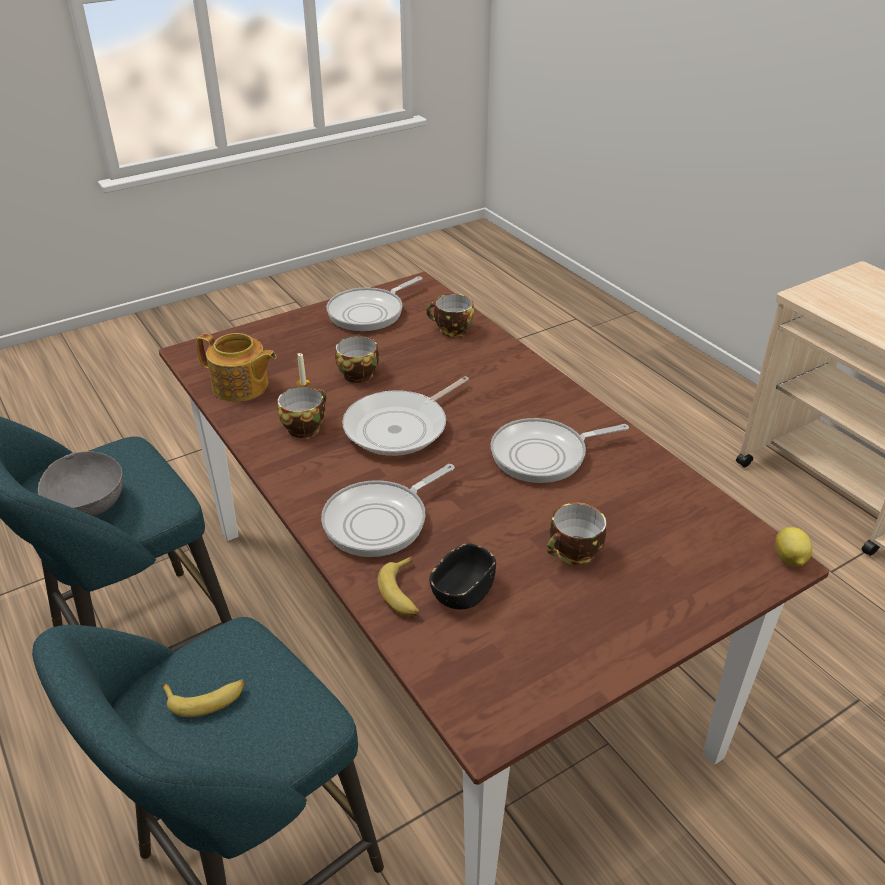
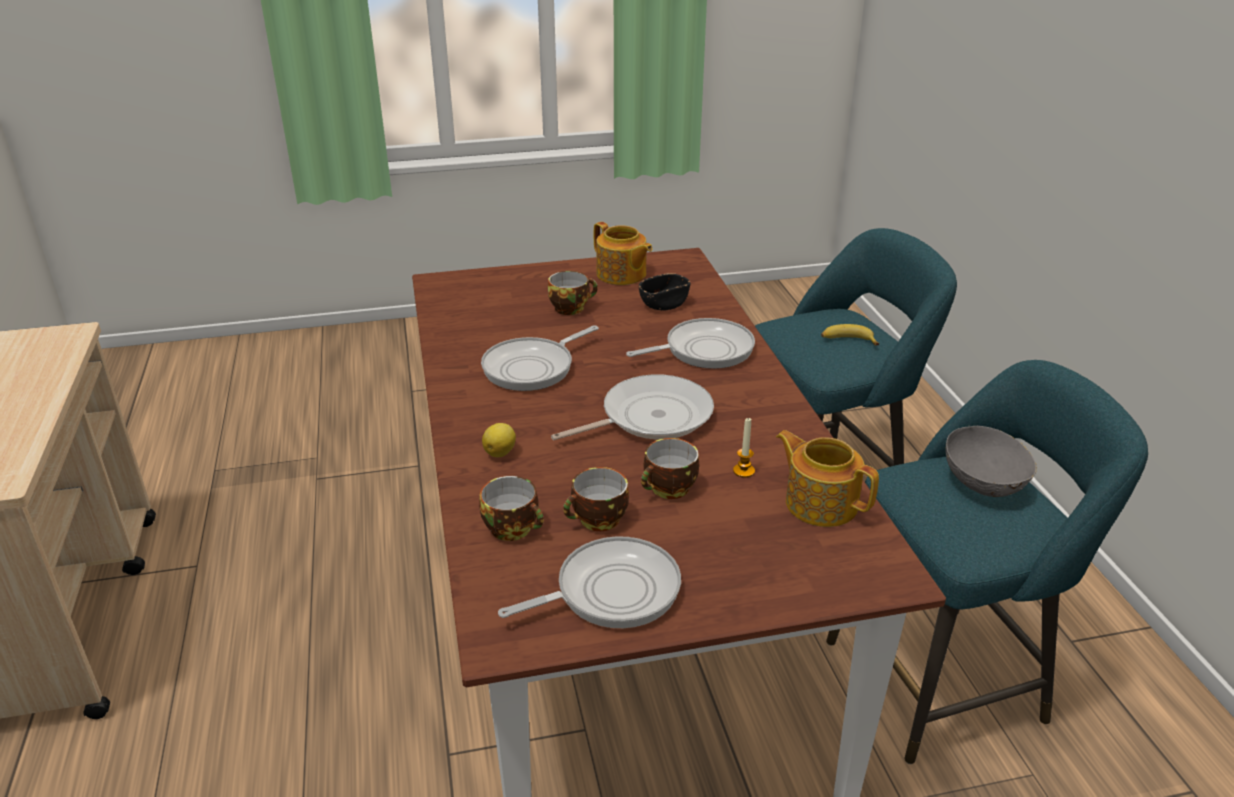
camera: 160 degrees left, 5 degrees down
cup [278,386,326,438] -> cup moved to [563,467,629,531]
banana [378,556,420,616] -> none
frying pan [491,418,629,483] -> frying pan turned 135 degrees clockwise [481,325,599,391]
lemon [775,527,812,566] -> lemon moved to [482,423,516,457]
none -> teapot [594,222,652,285]

